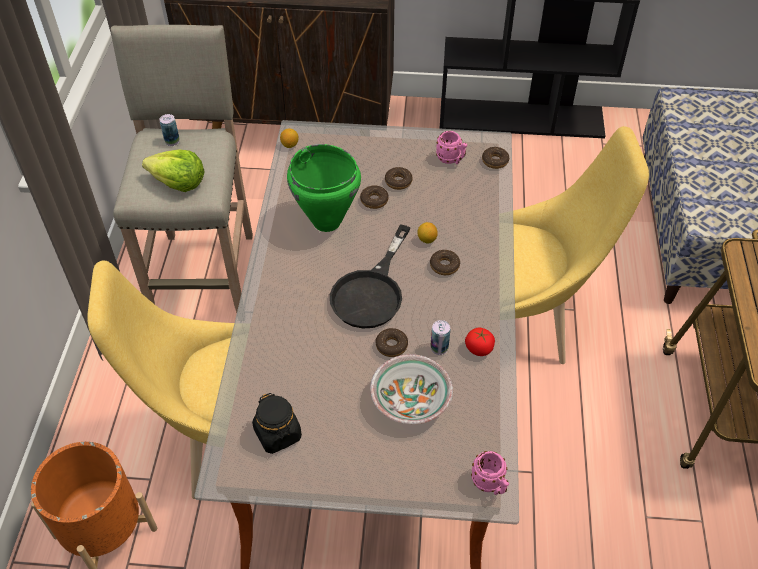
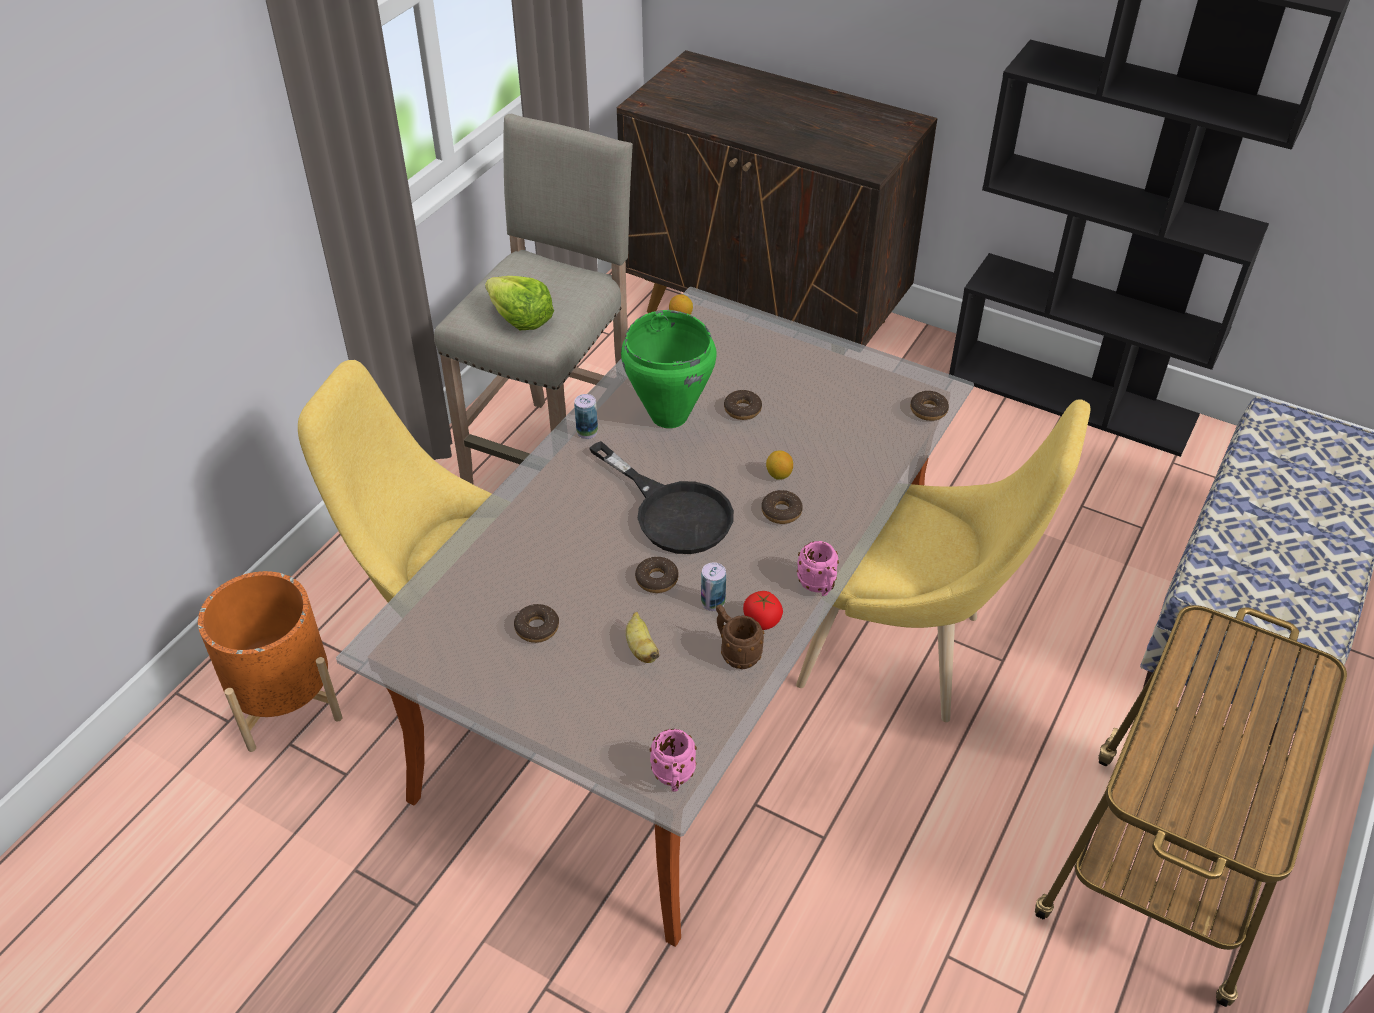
camera: 25 degrees right, 5 degrees down
can [159,114,179,146] -> can moved to [574,394,598,439]
black jar [252,393,302,454] -> none
black frying pan [330,224,410,329] -> black frying pan turned 90 degrees counterclockwise [589,441,734,554]
bowl [370,354,453,424] -> banana [626,612,660,663]
donut [385,167,413,190] -> donut moved to [514,604,559,643]
pink mug [436,131,467,164] -> pink mug moved to [797,541,839,596]
none -> brown mug [716,605,765,669]

